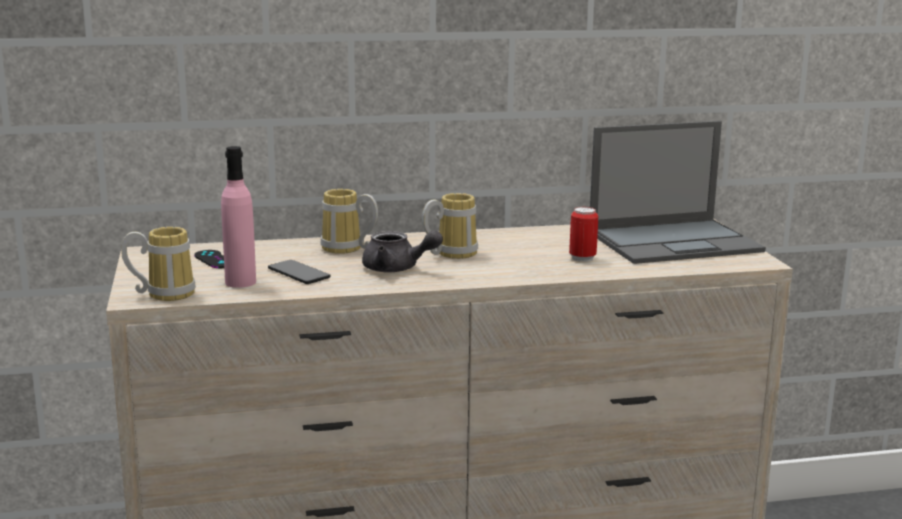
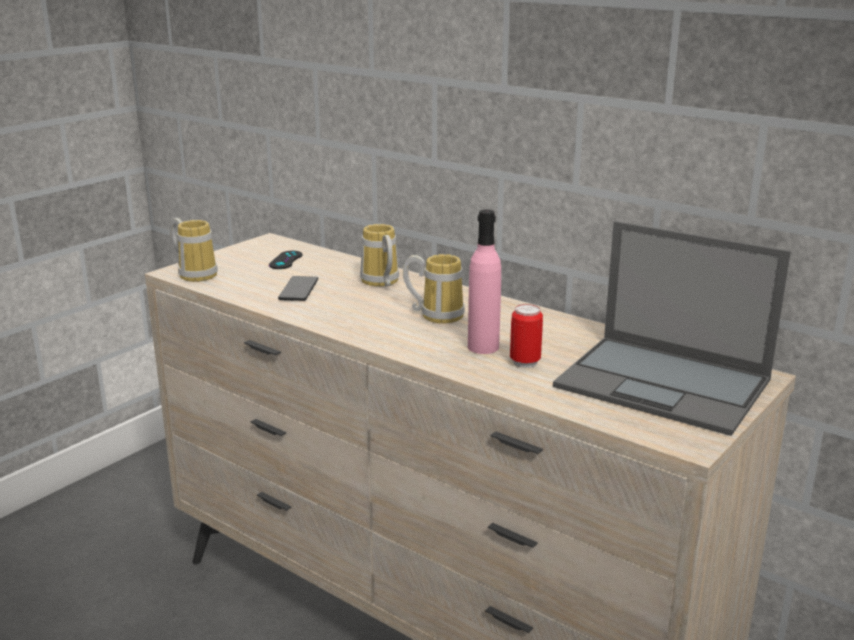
camera: 50 degrees right, 5 degrees up
pink bottle [221,146,256,288] -> pink bottle moved to [468,209,501,354]
grey teapot [362,230,443,273] -> none

